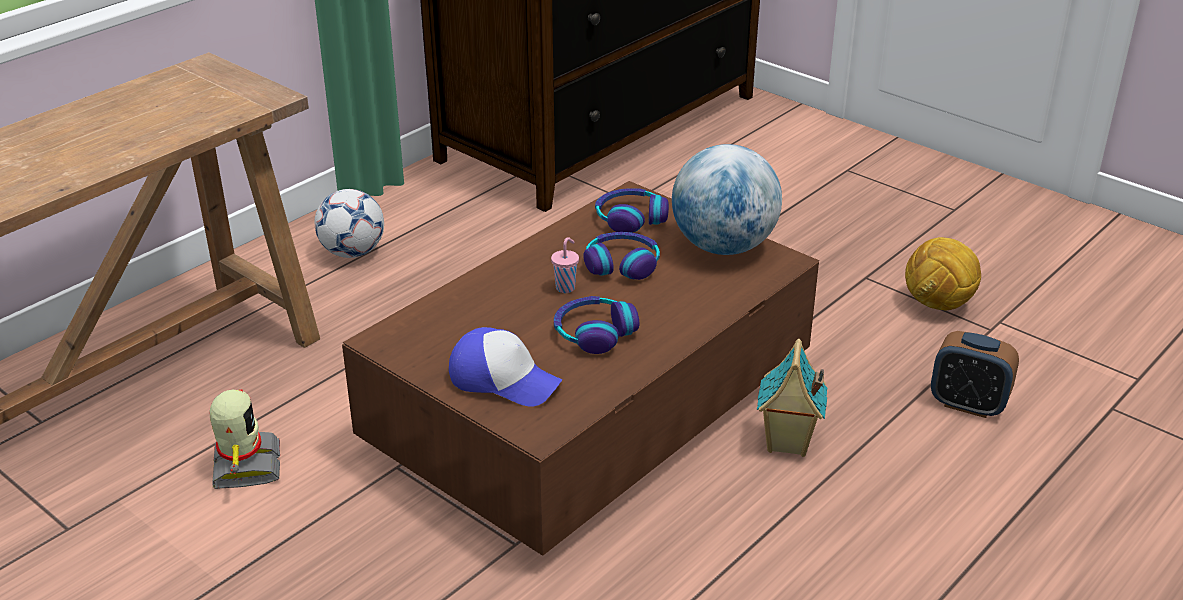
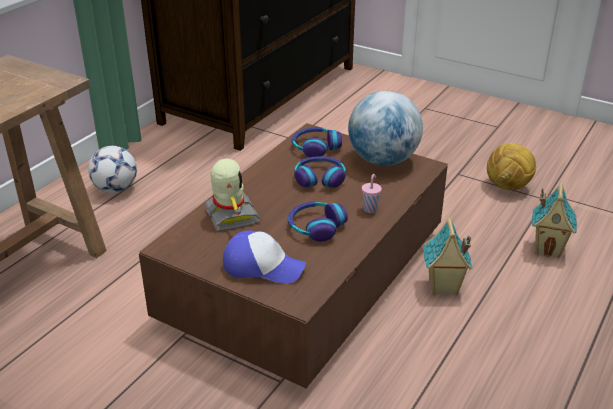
camera: 10 degrees left, 0 degrees up
toy robot [210,390,280,489] -> toy robot moved to [205,159,260,231]
pink cup [551,237,579,293] -> pink cup moved to [362,174,382,213]
alarm clock [931,331,1019,418] -> toy house [532,183,577,258]

